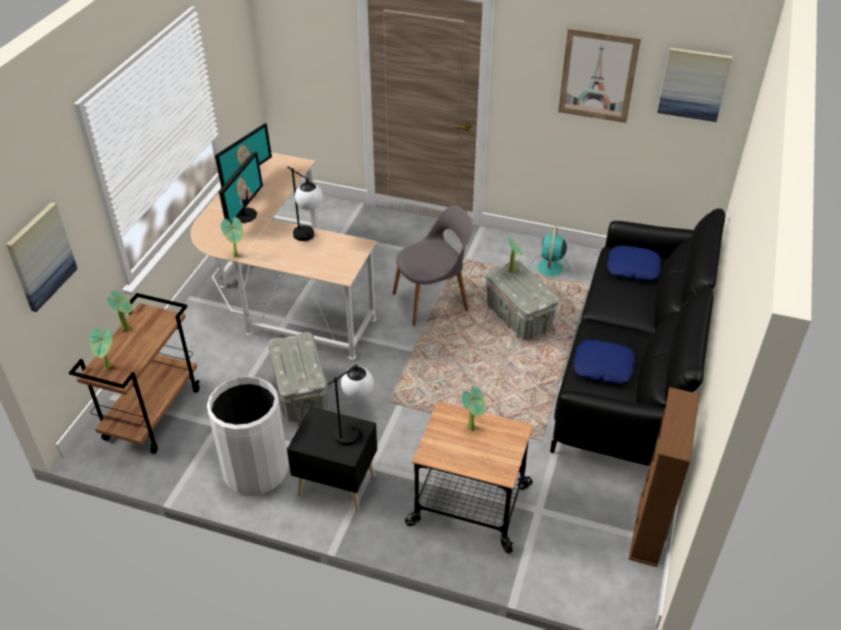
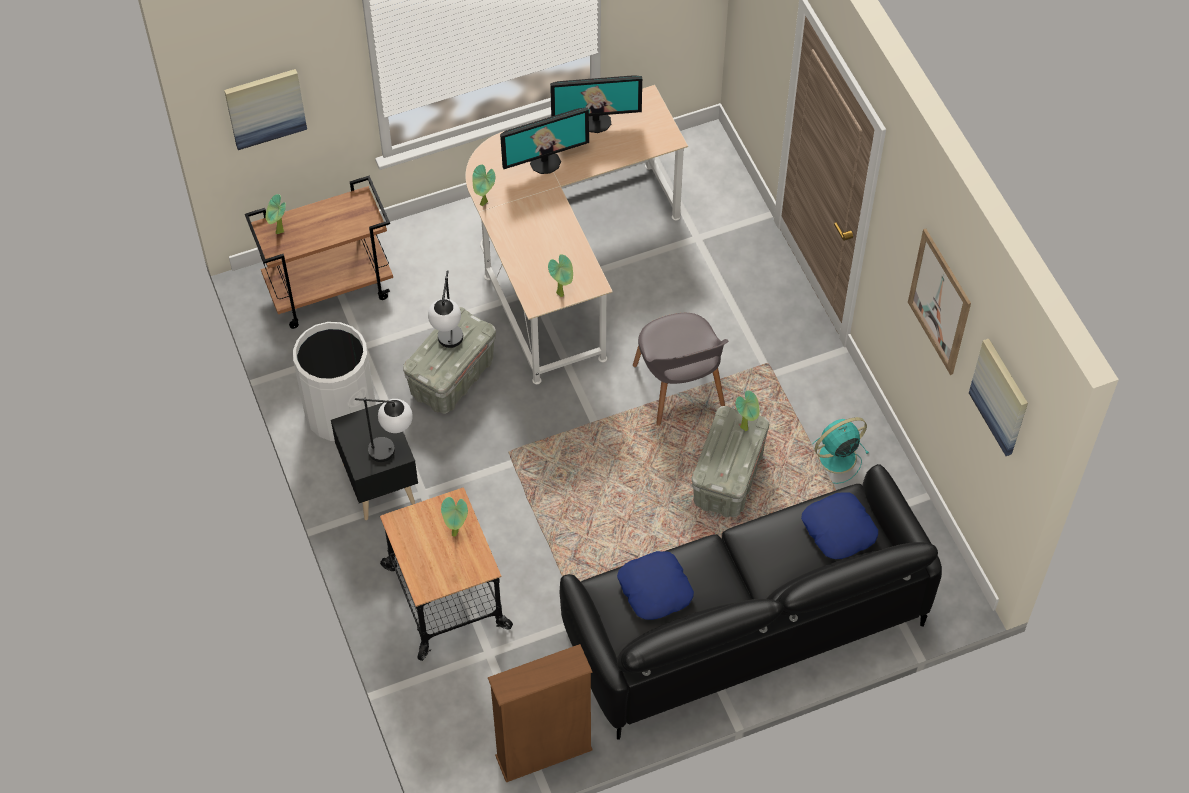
camera: 50 degrees right, 15 degrees up
potted plant [107,291,133,331] -> potted plant moved to [548,254,573,297]
table lamp [287,166,323,241] -> table lamp moved to [428,270,463,348]
grey chair [392,205,473,326] -> grey chair turned 45 degrees clockwise [633,313,728,426]

